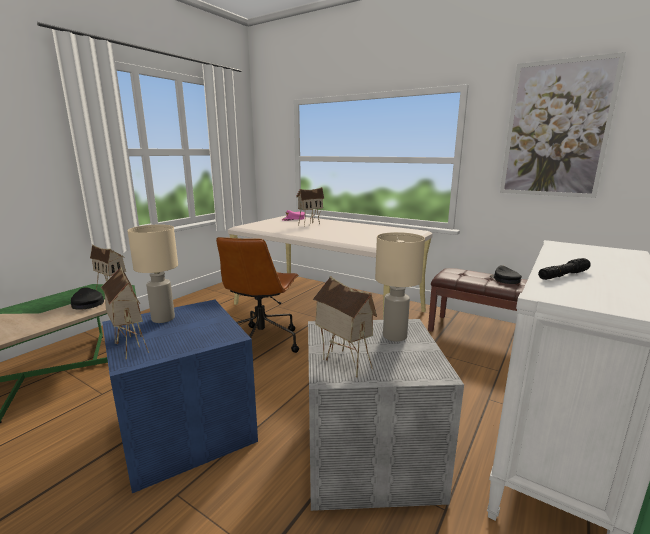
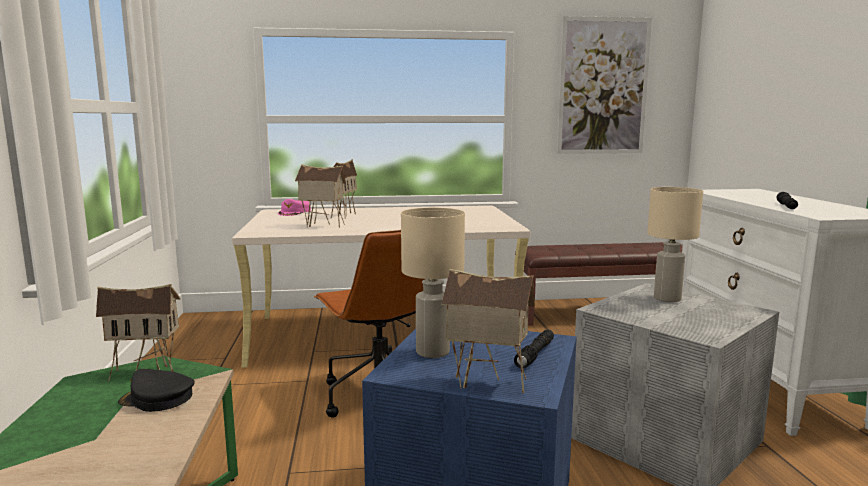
camera: 40 degrees left, 5 degrees down
toy house [313,276,377,377] -> toy house moved to [295,164,346,228]
black cap [490,265,522,284] -> none
none -> black flashlight [514,330,554,369]

